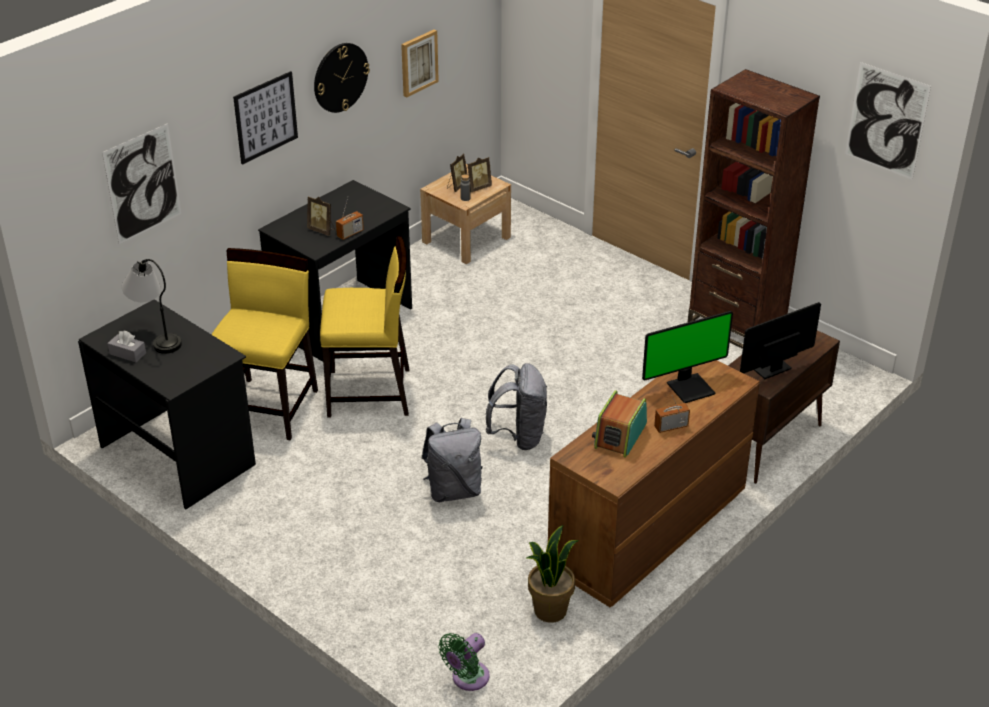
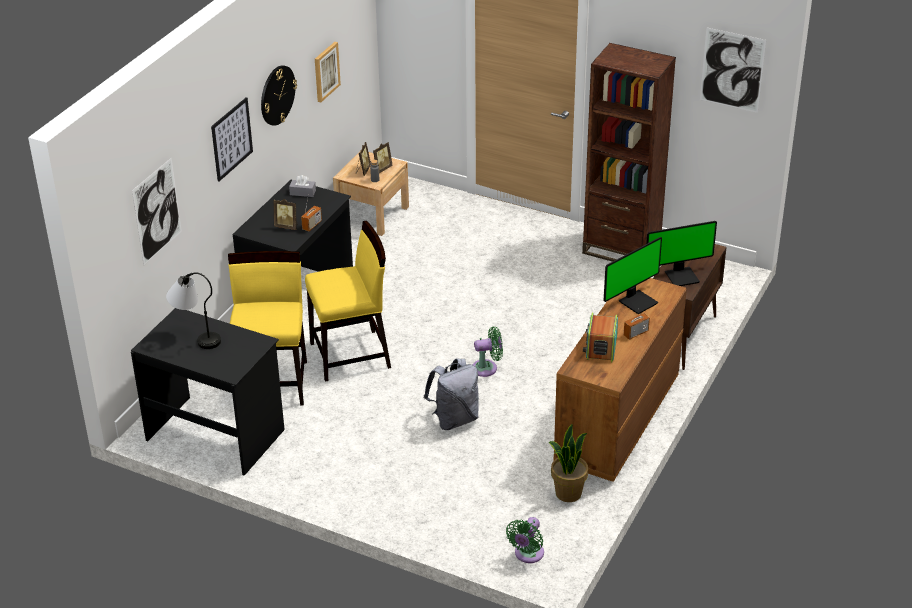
camera: 15 degrees left, 0 degrees up
grey tissue box [108,331,146,362] -> grey tissue box moved to [289,175,316,197]
grey backpack [486,363,547,450] -> green fan [473,327,503,377]
monitor [740,302,821,379] -> monitor turned 150 degrees counterclockwise [646,221,717,286]

